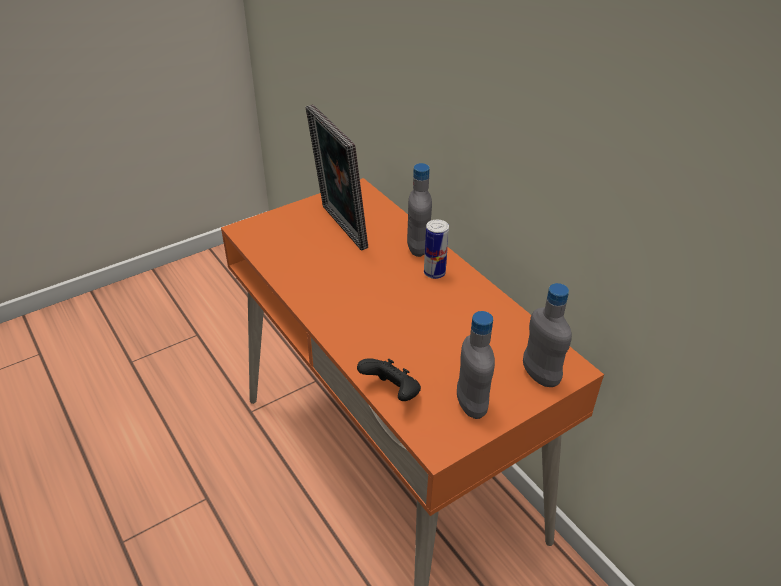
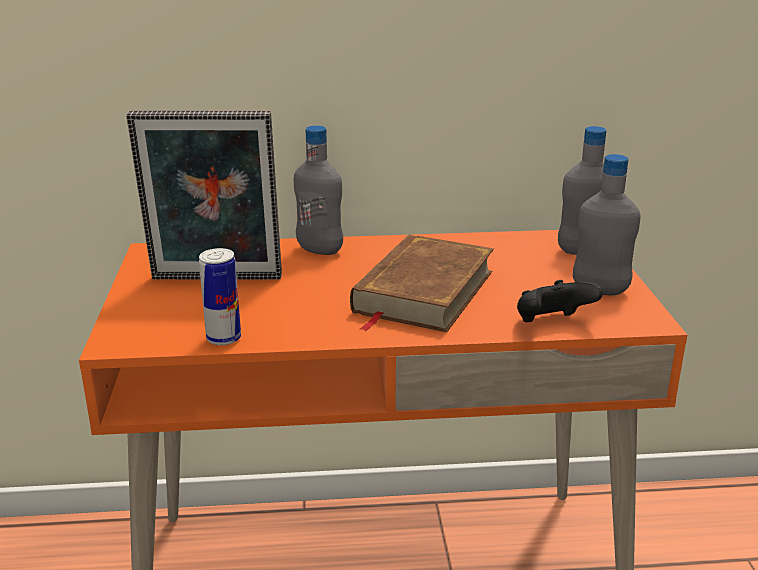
camera: 60 degrees left, 15 degrees down
can [424,220,449,279] -> can moved to [199,248,241,345]
none -> brown book [350,234,494,332]

